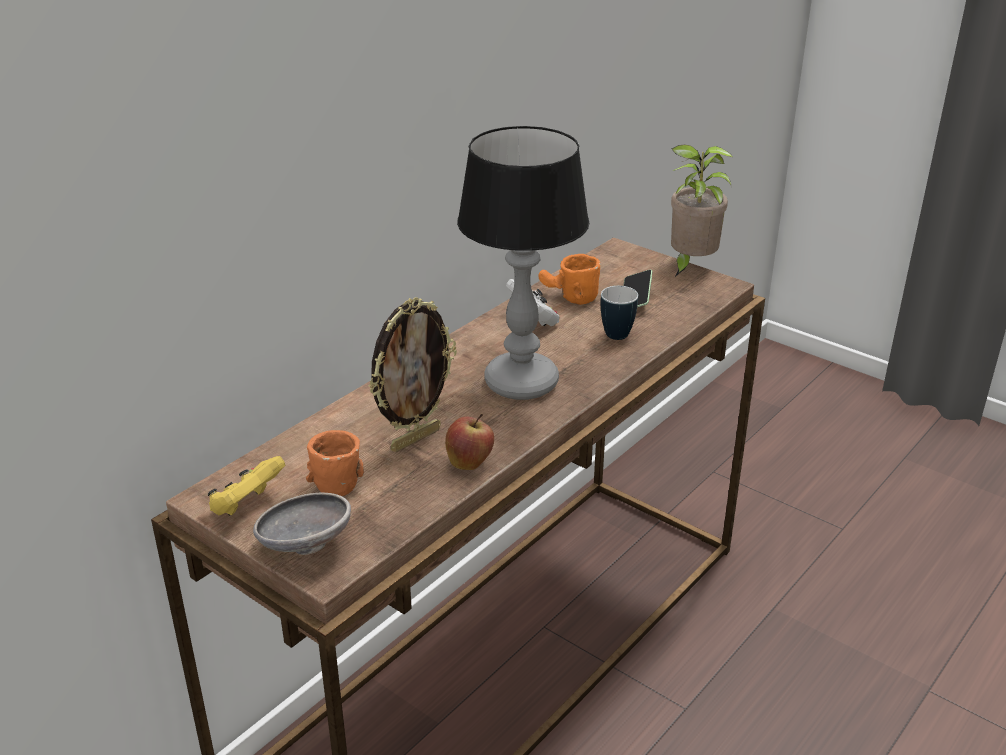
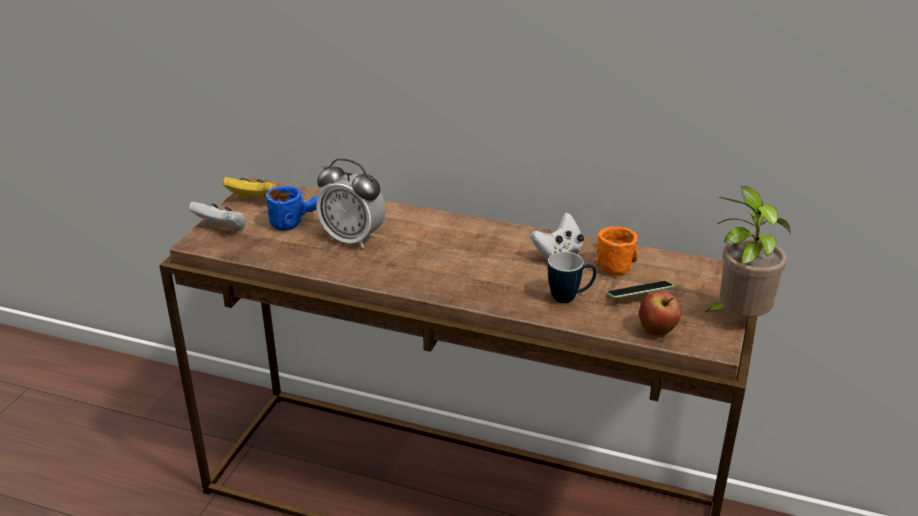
camera: 70 degrees right, 0 degrees up
grey bowl [253,492,351,555] -> white game controller [188,202,247,231]
orange mug [306,430,364,496] -> blue mug [266,186,318,231]
picture frame [369,297,457,452] -> alarm clock [316,158,386,249]
apple [445,414,494,470] -> apple moved to [639,292,681,335]
table lamp [457,126,589,400] -> none

